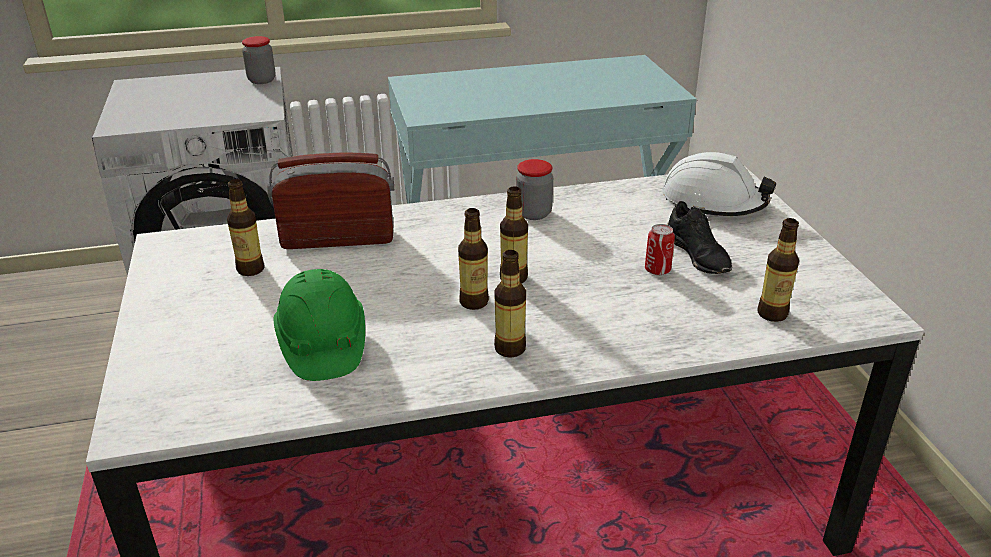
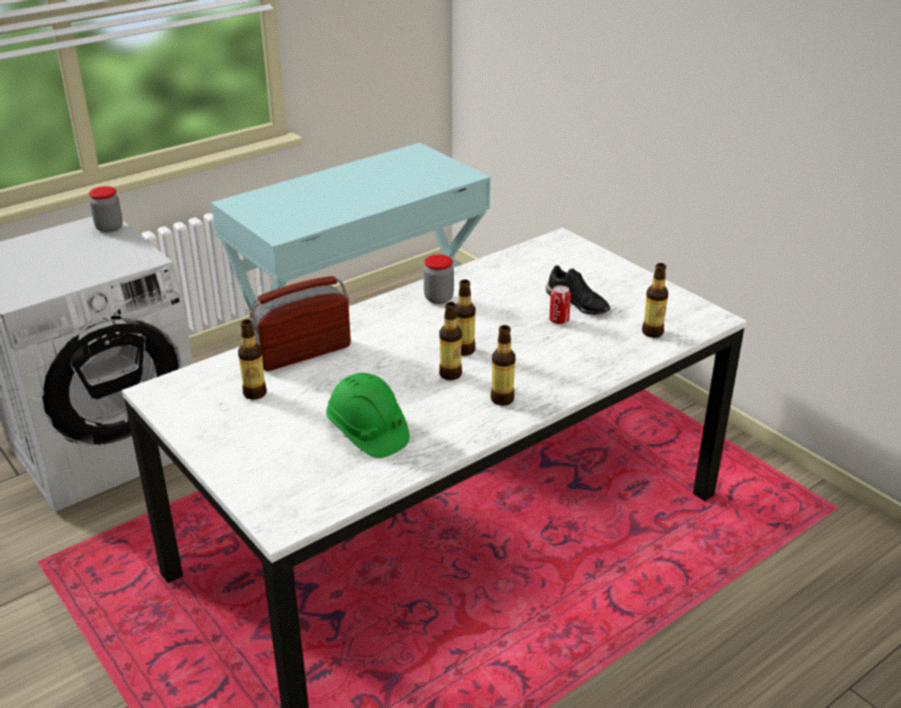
camera: 25 degrees left, 0 degrees up
white hard hat [663,152,776,216] -> none

